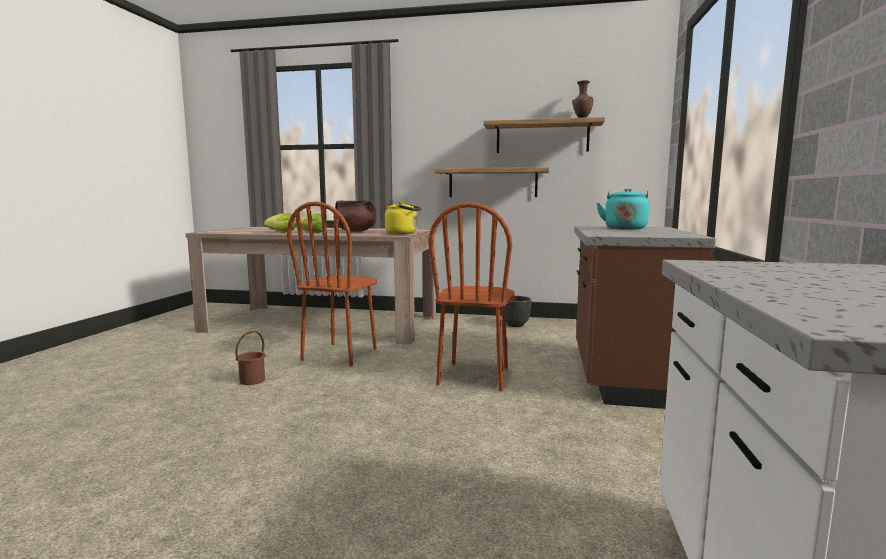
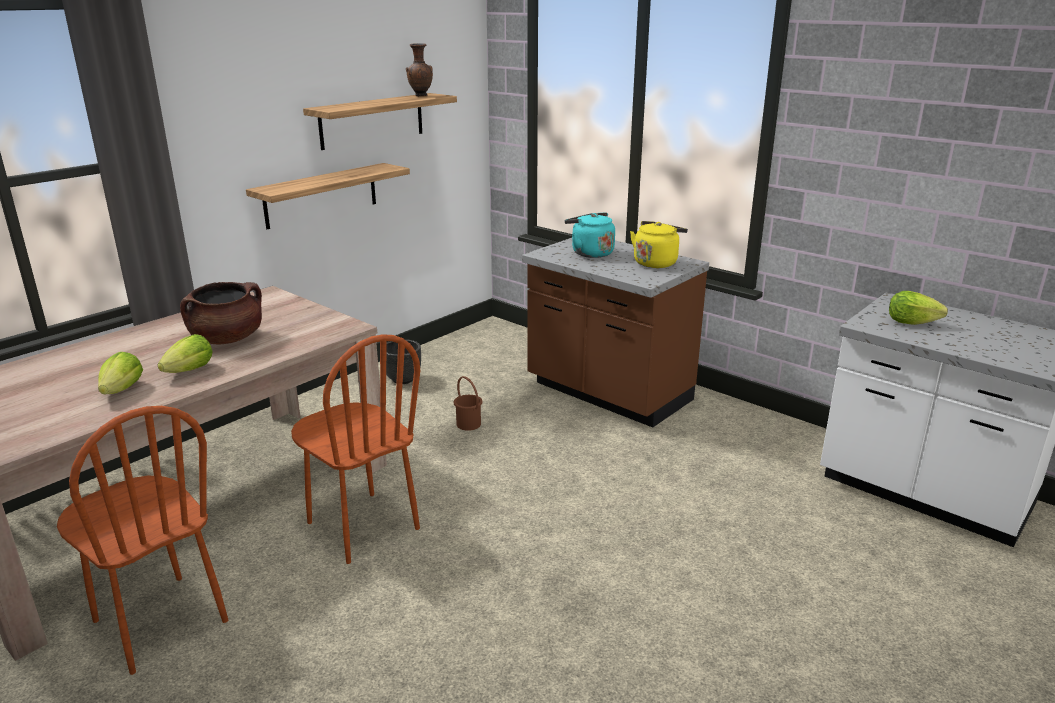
camera: 60 degrees left, 15 degrees up
brown bucket [235,331,266,385] -> brown bucket moved to [454,376,483,431]
yellow kettle [385,202,422,234] -> yellow kettle moved to [630,221,688,268]
brown chair [428,202,515,391] -> brown chair moved to [57,406,228,675]
none -> lettuce [889,291,948,325]

